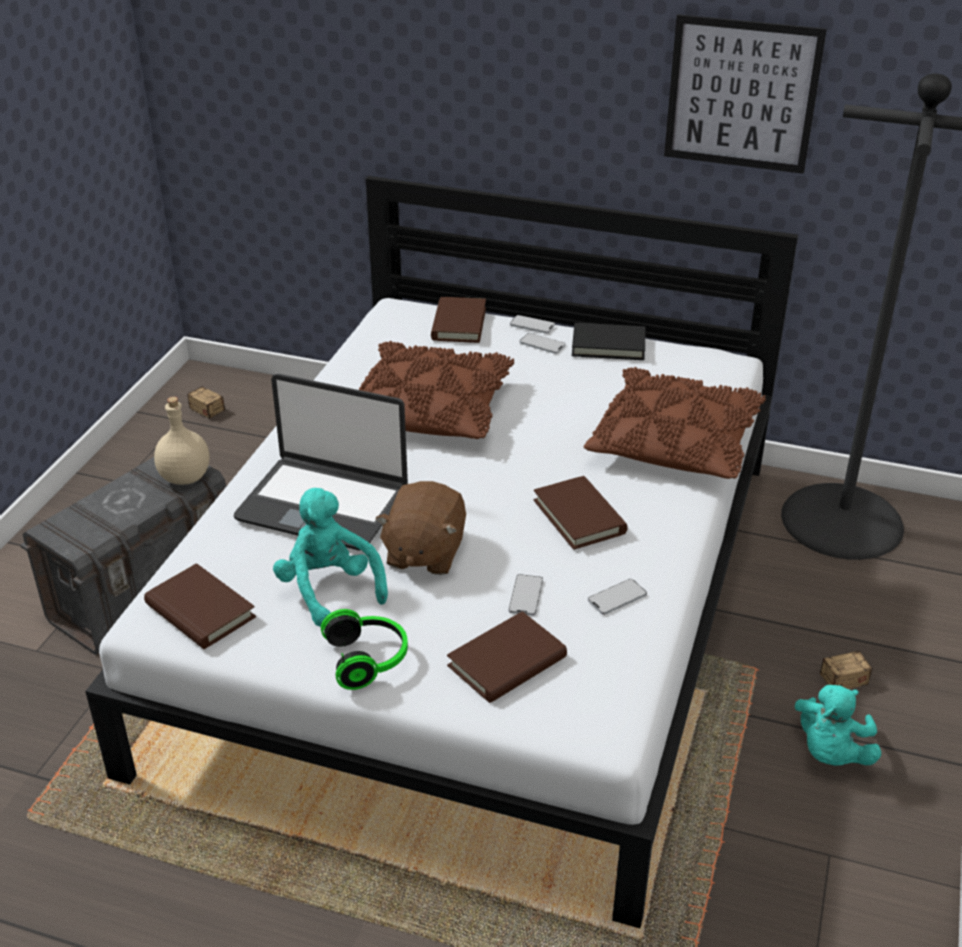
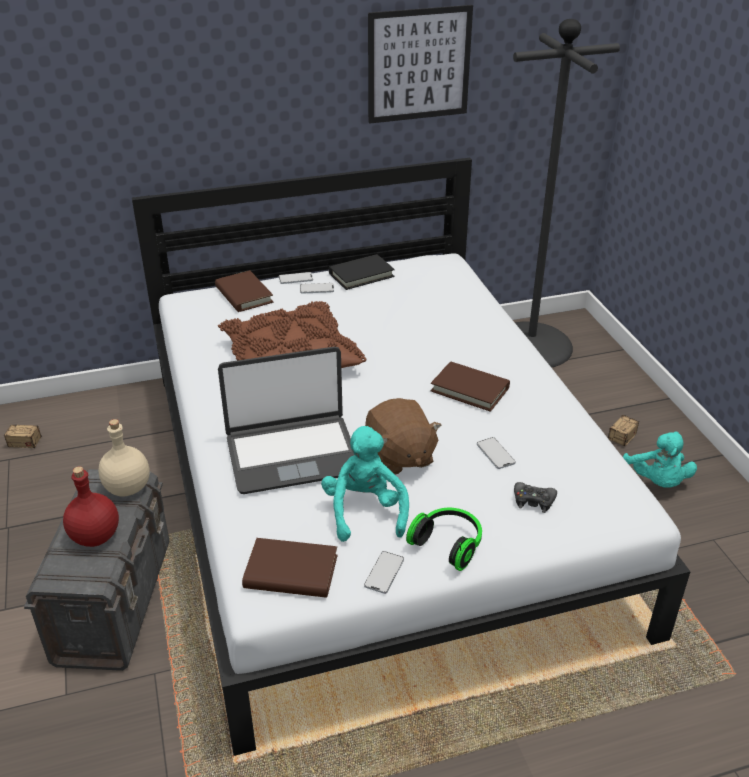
camera: 35 degrees left, 0 degrees up
turquoise plush toy [273,488,388,627] -> turquoise plush toy turned 60 degrees clockwise [321,426,409,542]
brown book [447,611,567,703] -> black game controller [514,482,557,513]
brown pillow [583,367,766,479] -> none
phone [588,579,647,615] -> phone moved to [364,551,404,594]
none -> red bottle [63,466,119,547]

